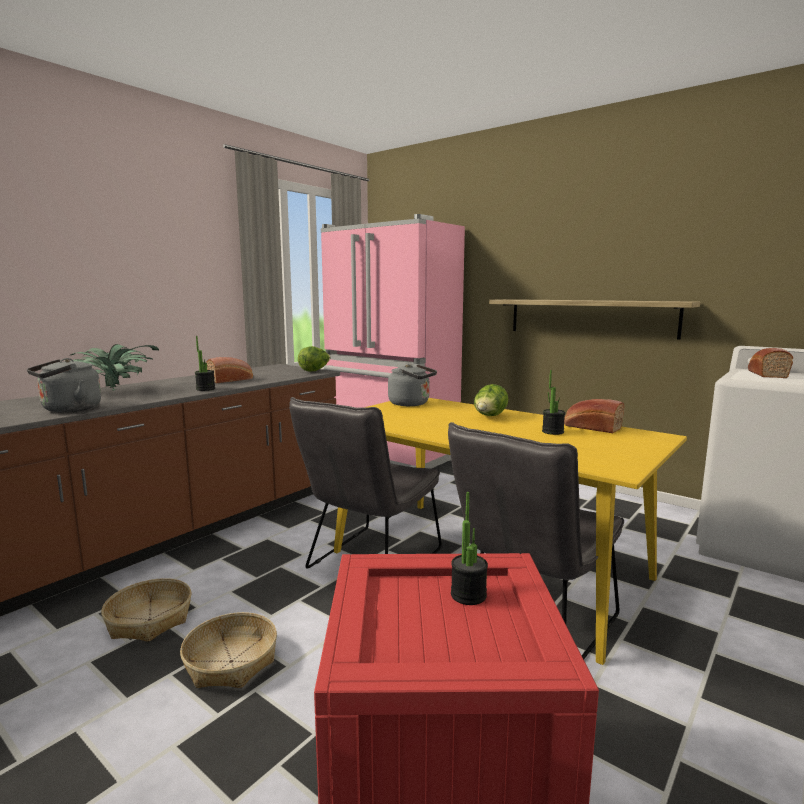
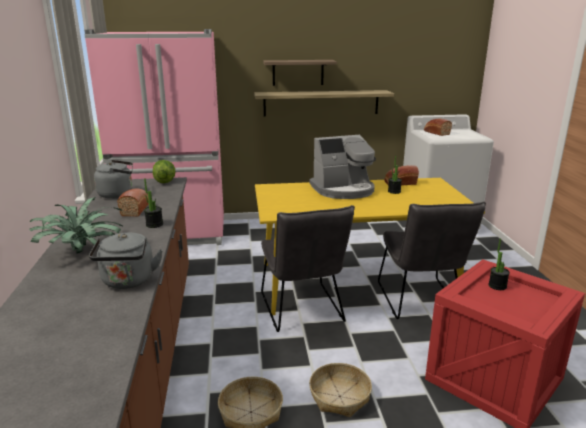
camera: 45 degrees left, 10 degrees up
grey kettle [388,364,437,406] -> grey kettle moved to [94,160,133,198]
lettuce [474,384,508,416] -> coffee machine [310,135,376,199]
none -> shelf [263,60,337,86]

